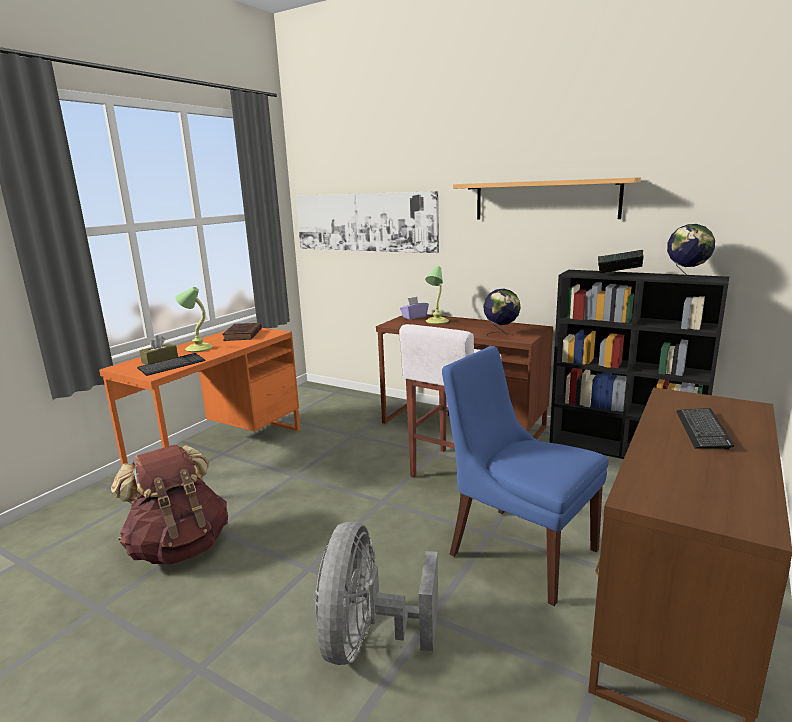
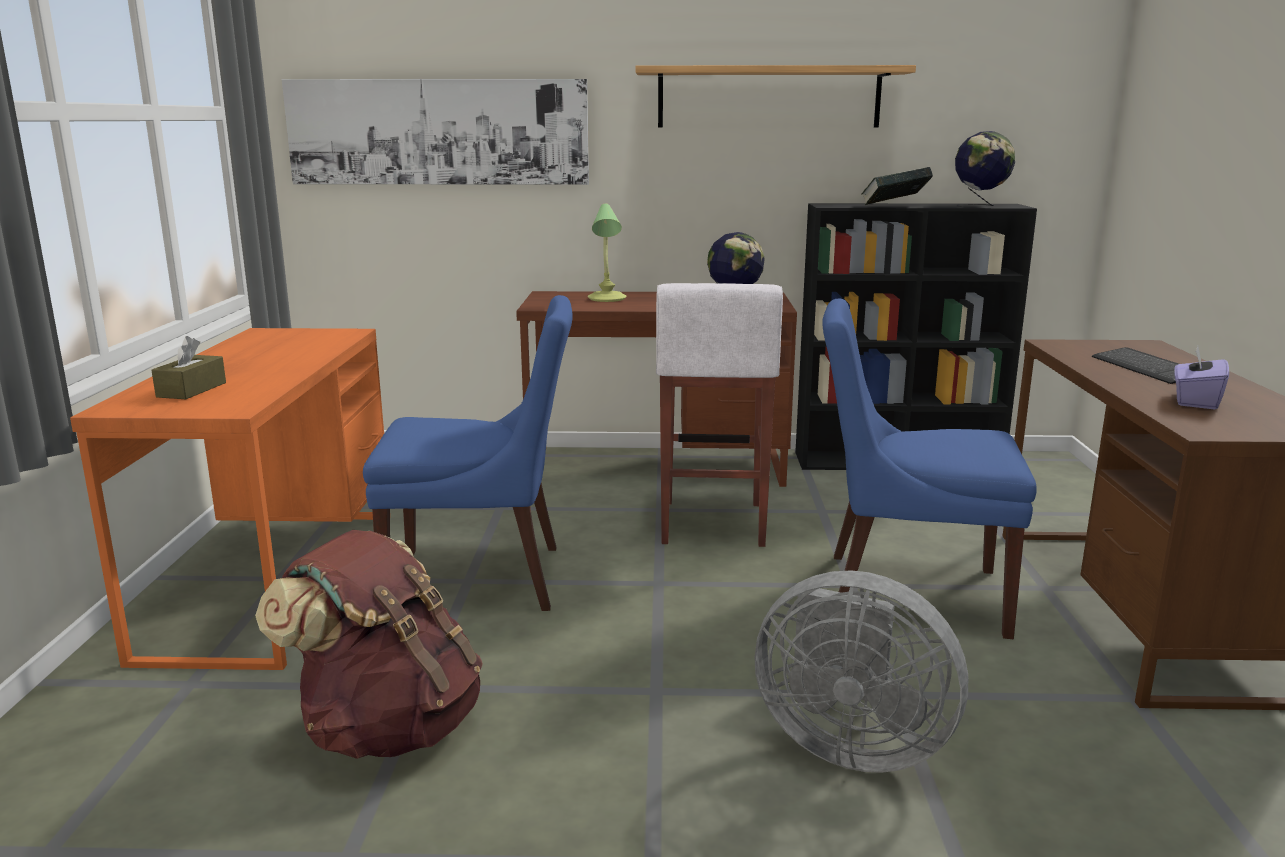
camera: 30 degrees left, 0 degrees up
keyboard [137,353,206,376] -> none
table lamp [175,287,213,352] -> none
brown book [222,323,262,341] -> none
grey fan [315,522,438,665] -> grey fan turned 45 degrees counterclockwise [755,570,968,773]
purple tissue box [400,297,429,319] -> purple tissue box moved to [1174,346,1229,410]
none -> blue chair [363,295,573,611]

